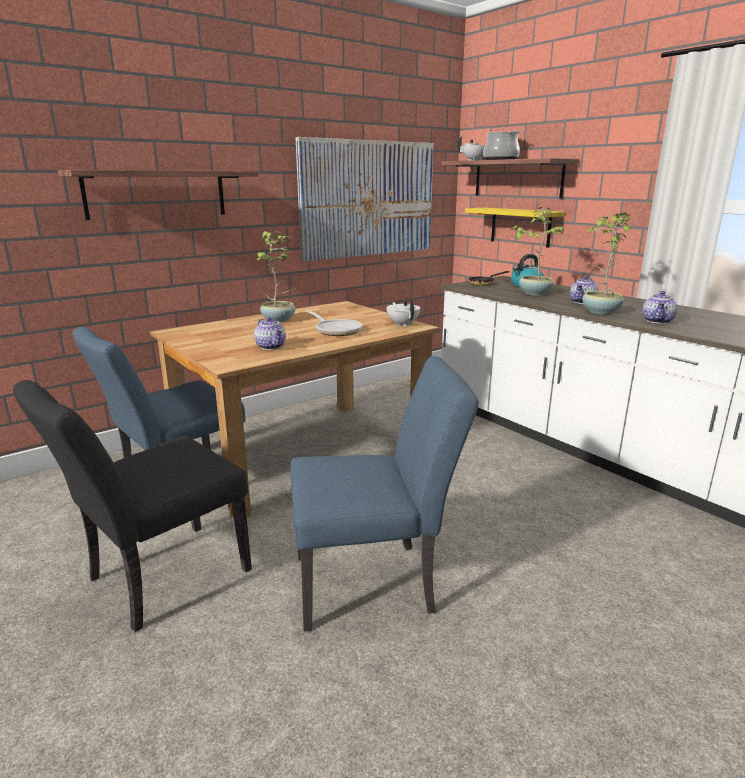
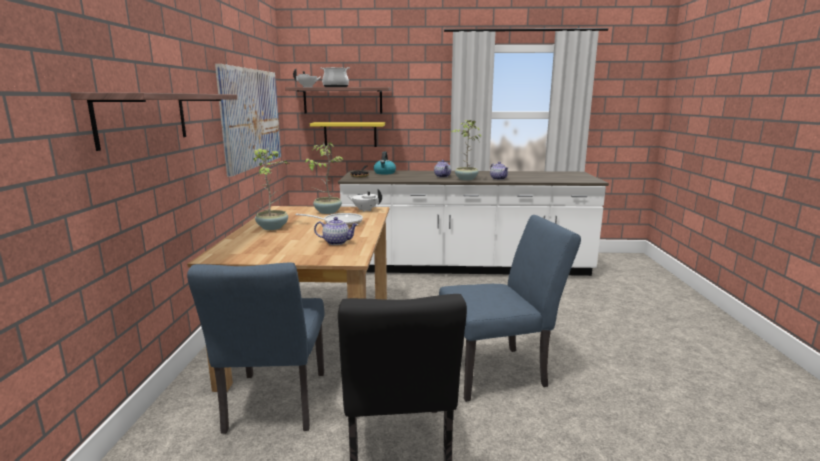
camera: 50 degrees left, 5 degrees down
blue chair [291,356,479,632] -> blue chair turned 45 degrees clockwise [439,215,581,402]
potted plant [512,207,564,296] -> potted plant moved to [305,142,344,214]

